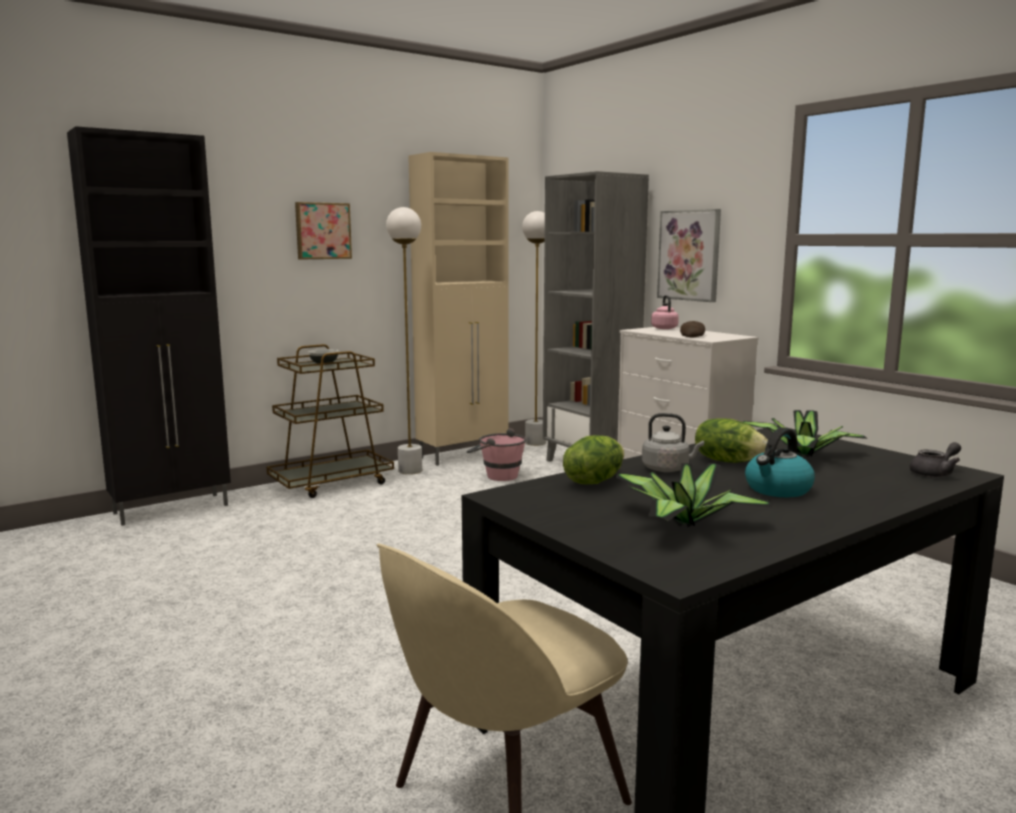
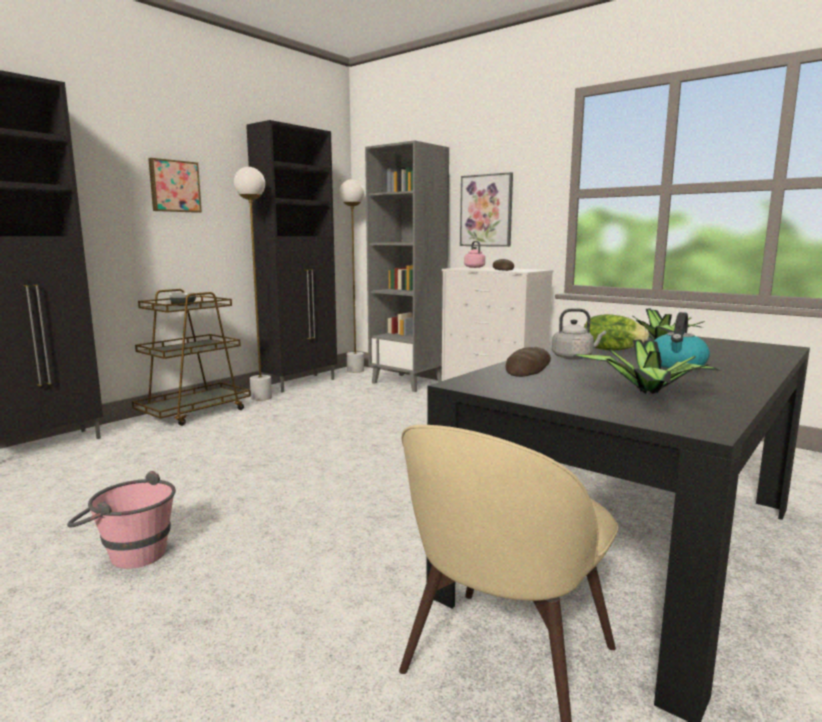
camera: 15 degrees left, 0 degrees up
beige cabinet [408,152,509,466] -> black cabinet [246,120,337,393]
pink bucket [467,428,526,481] -> pink bucket moved to [67,471,176,569]
lettuce [563,435,624,484] -> bread [506,347,551,377]
grey teapot [910,442,961,477] -> none

